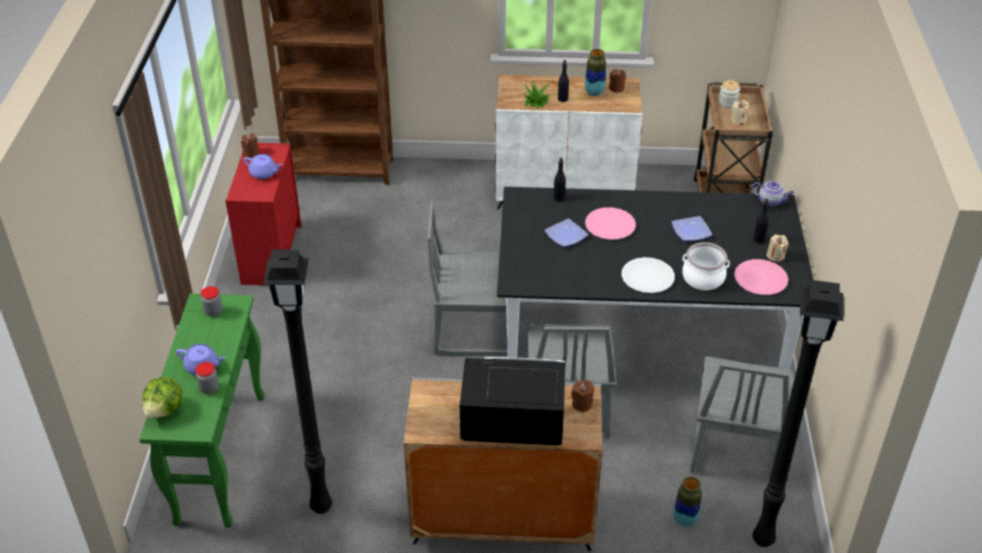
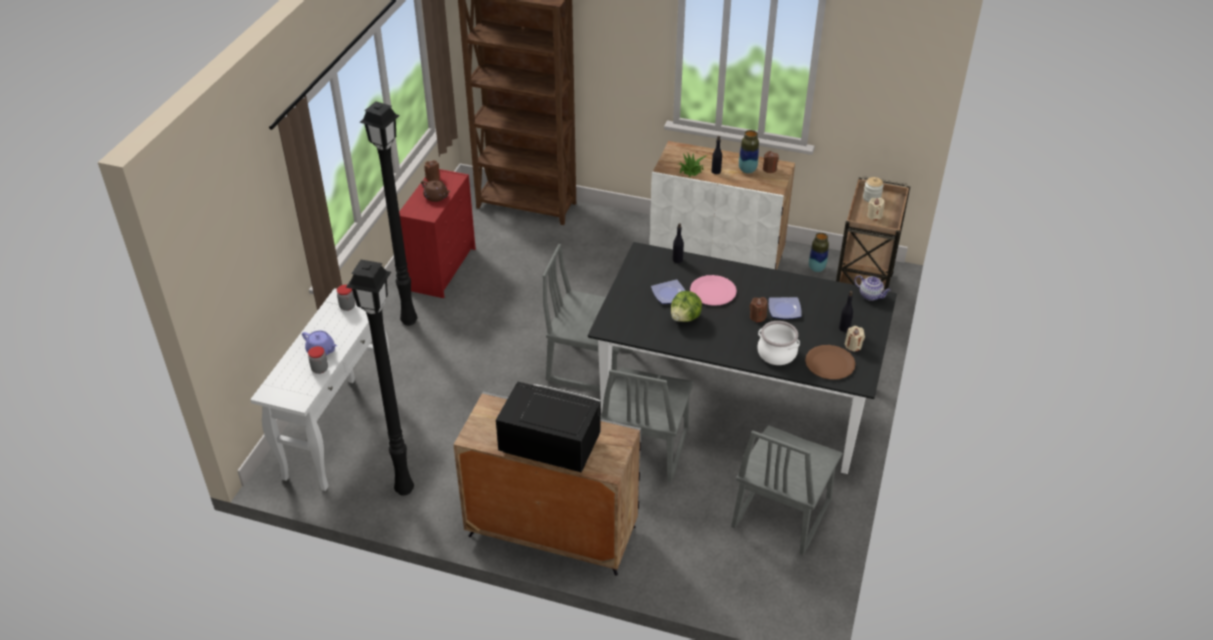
camera: 15 degrees right, 0 degrees up
green console table [139,294,265,528] -> white console table [250,288,389,491]
lettuce [142,377,182,419] -> lettuce moved to [671,291,702,322]
purple teapot [243,154,282,179] -> brown teapot [421,180,451,202]
brown candle [571,379,594,412] -> brown candle moved to [749,297,768,322]
white plate [622,257,675,293] -> none
vase [673,477,702,527] -> vase moved to [809,233,829,272]
pink plate [734,259,788,295] -> brown plate [805,345,856,380]
black floor lamp [752,280,844,547] -> black floor lamp moved to [360,101,417,326]

